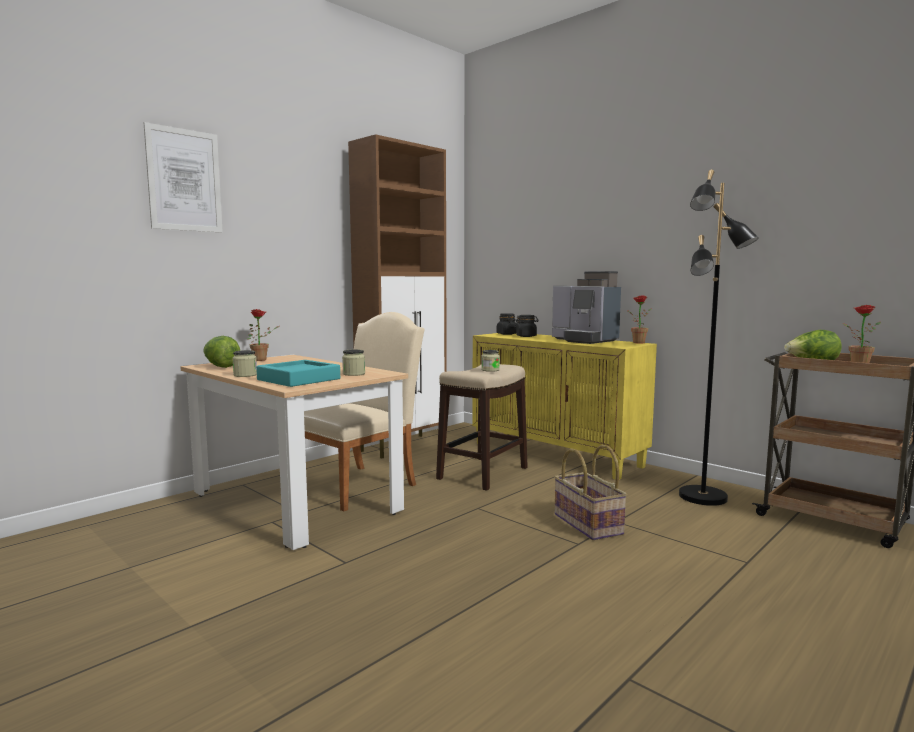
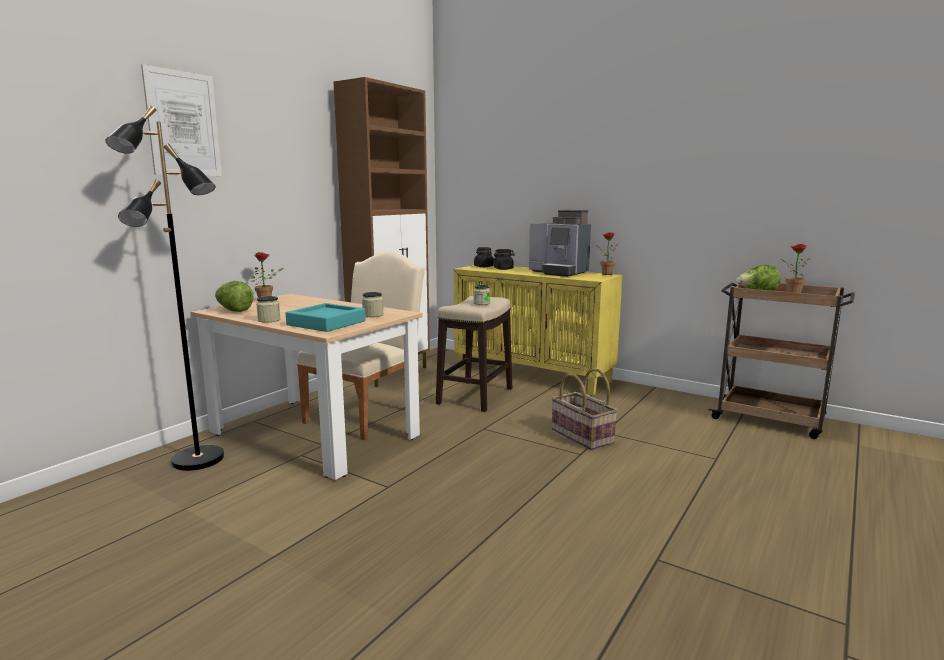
camera: 10 degrees left, 5 degrees up
black floor lamp [679,170,759,506] -> black floor lamp moved to [105,106,224,471]

